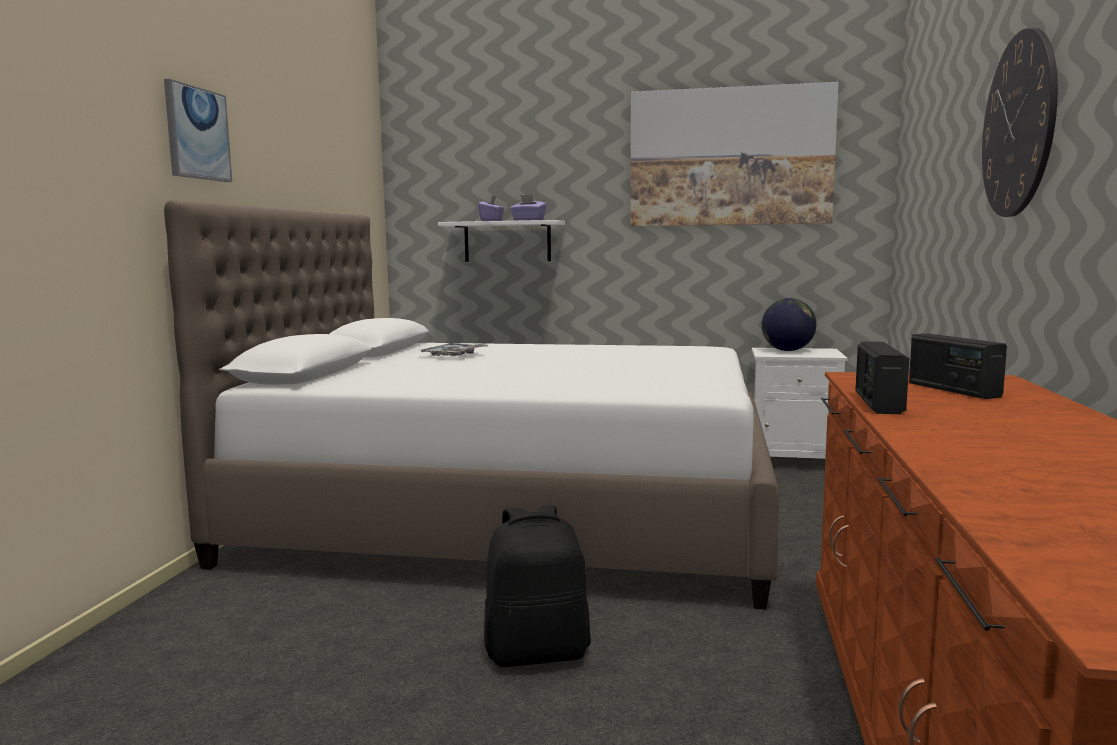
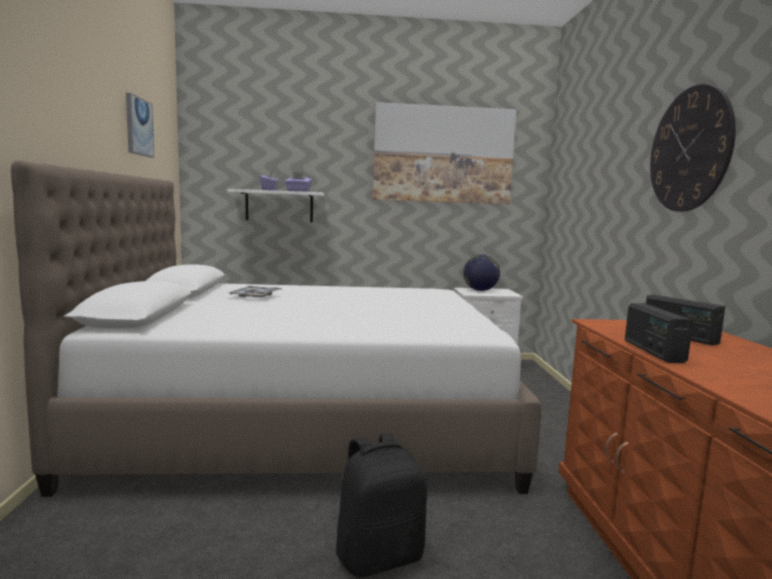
camera: 15 degrees left, 0 degrees up
picture [164,79,232,182] -> picture moved to [126,93,154,158]

